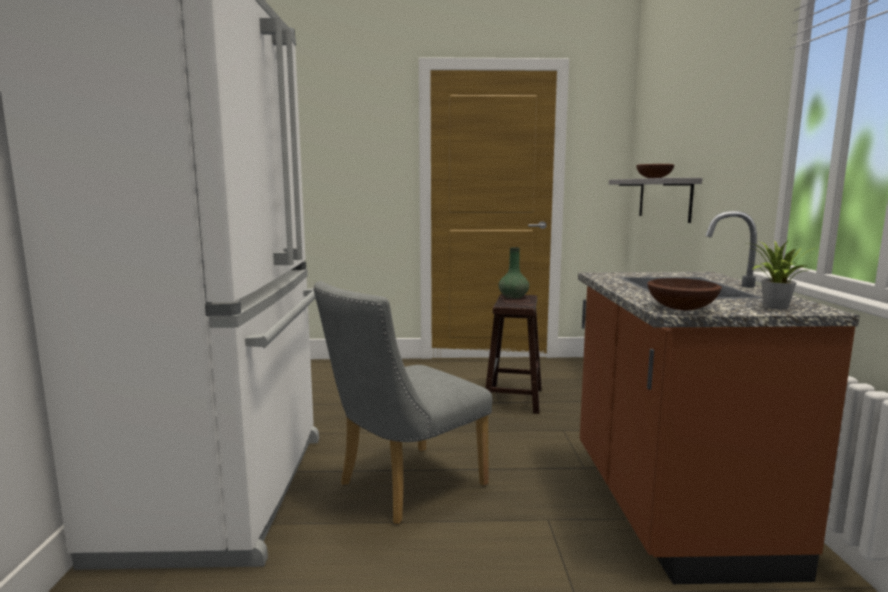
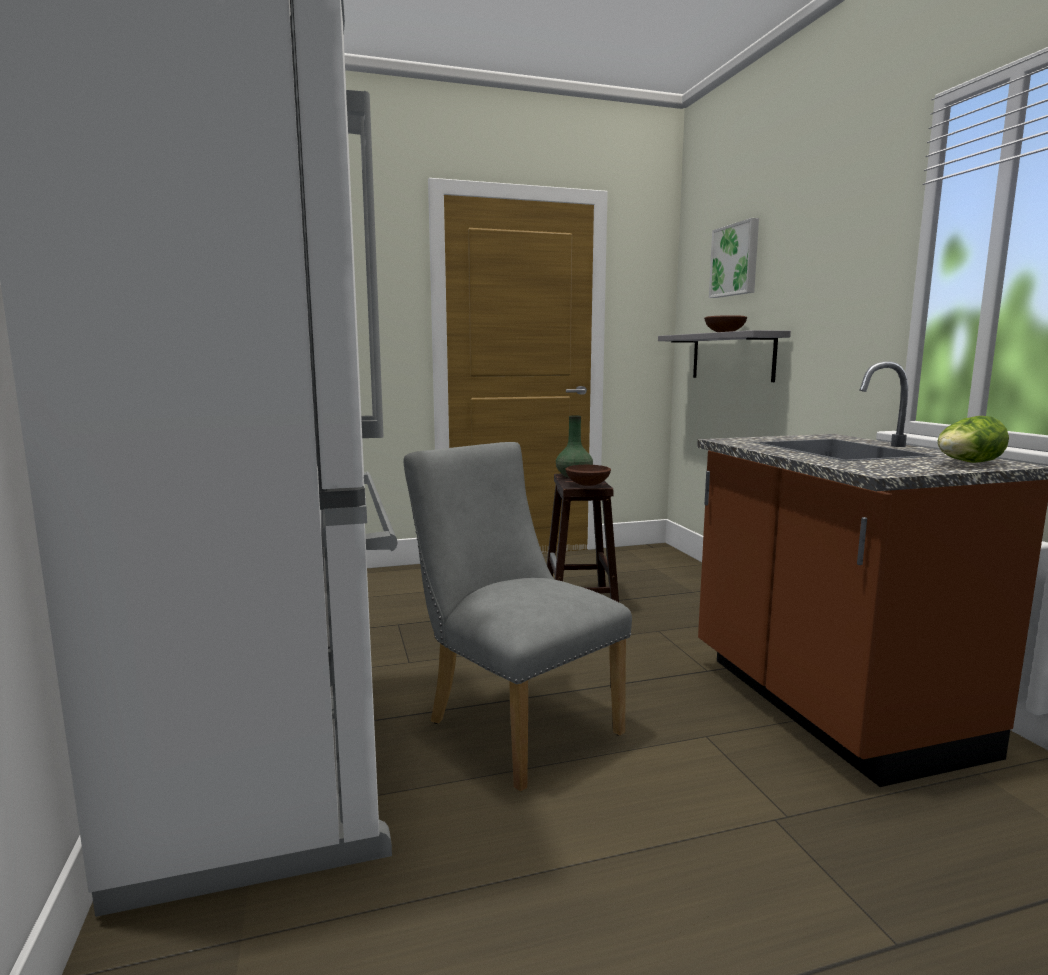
camera: 15 degrees left, 0 degrees up
grey chair [313,281,492,524] -> grey chair turned 105 degrees clockwise [403,442,632,791]
brown bowl [647,278,722,310] -> brown bowl moved to [565,465,611,486]
potted plant [746,241,815,309] -> lettuce [938,416,1009,463]
none -> picture [709,218,759,298]

